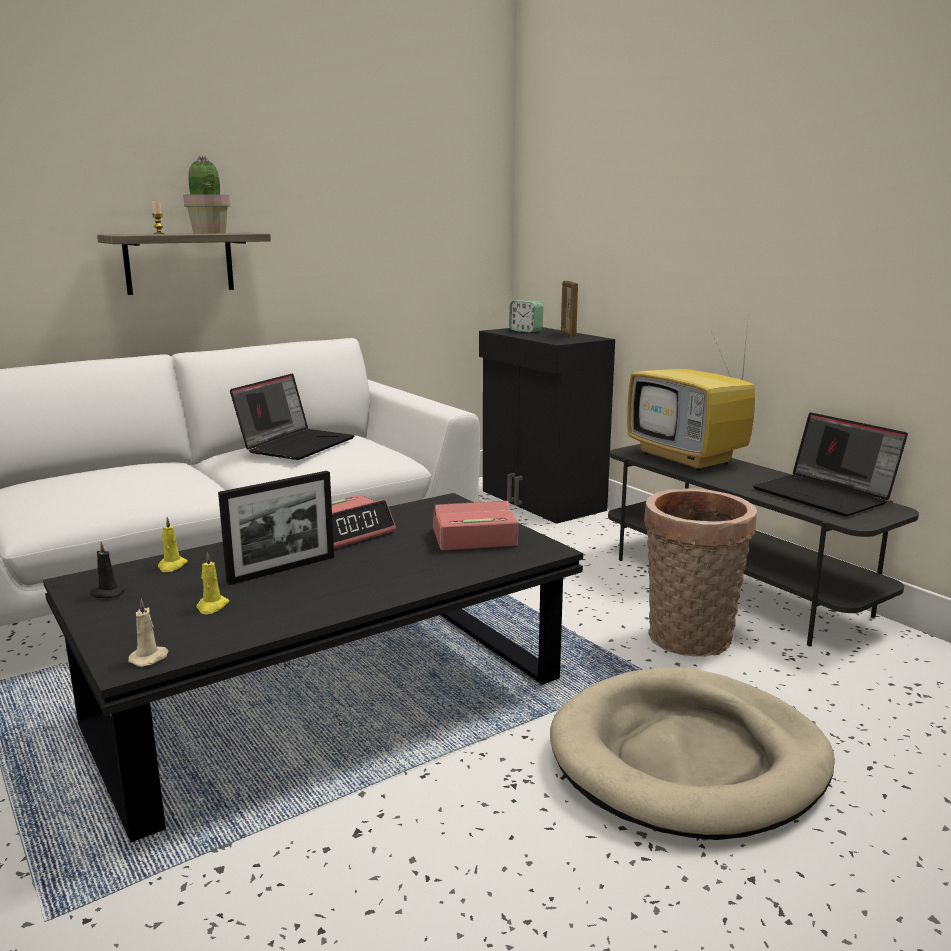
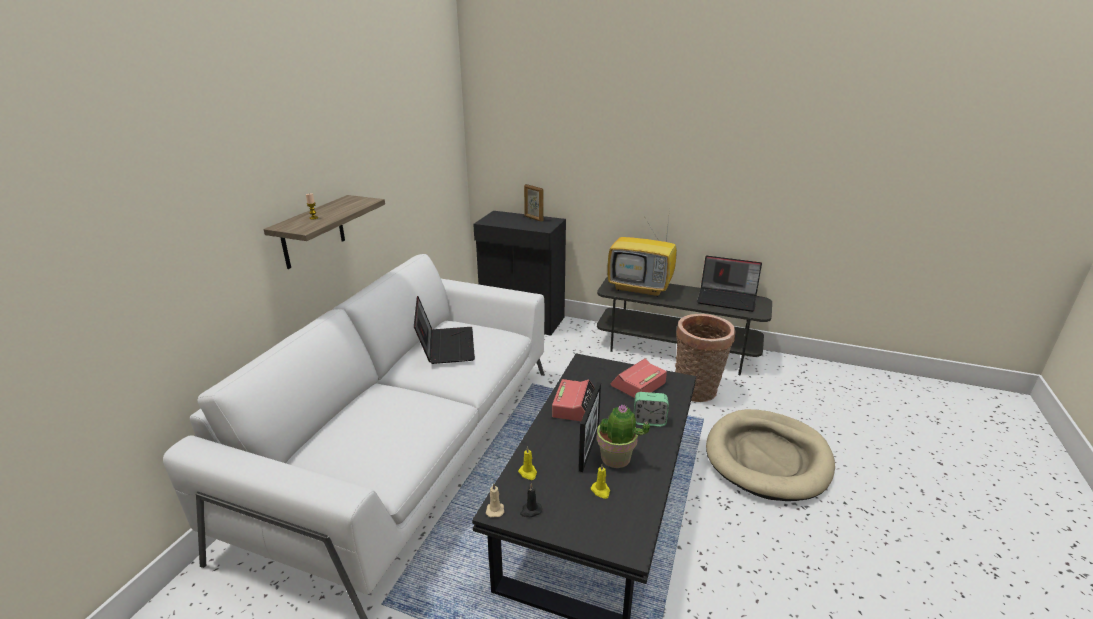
camera: 35 degrees left, 10 degrees up
beige candle [128,598,168,667] -> beige candle moved to [486,483,505,517]
potted plant [183,156,230,233] -> potted plant moved to [596,404,650,468]
alarm clock [509,300,543,333] -> alarm clock moved to [634,392,669,427]

